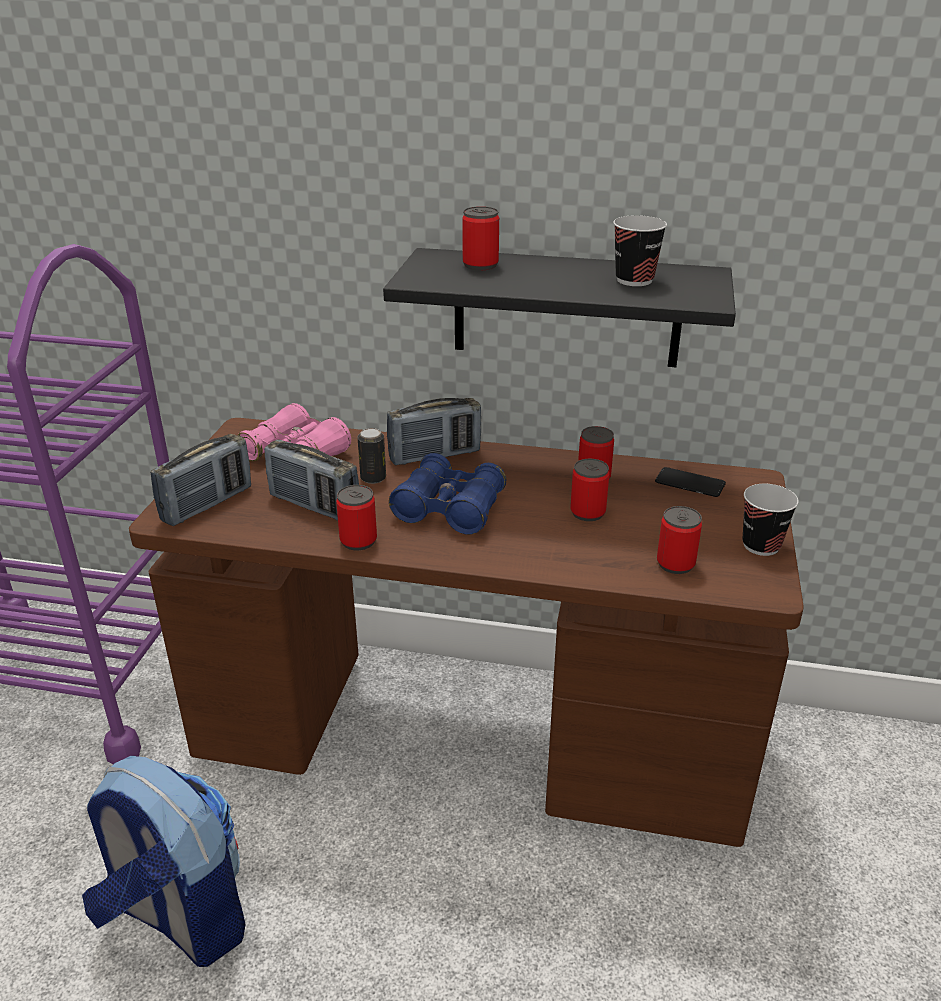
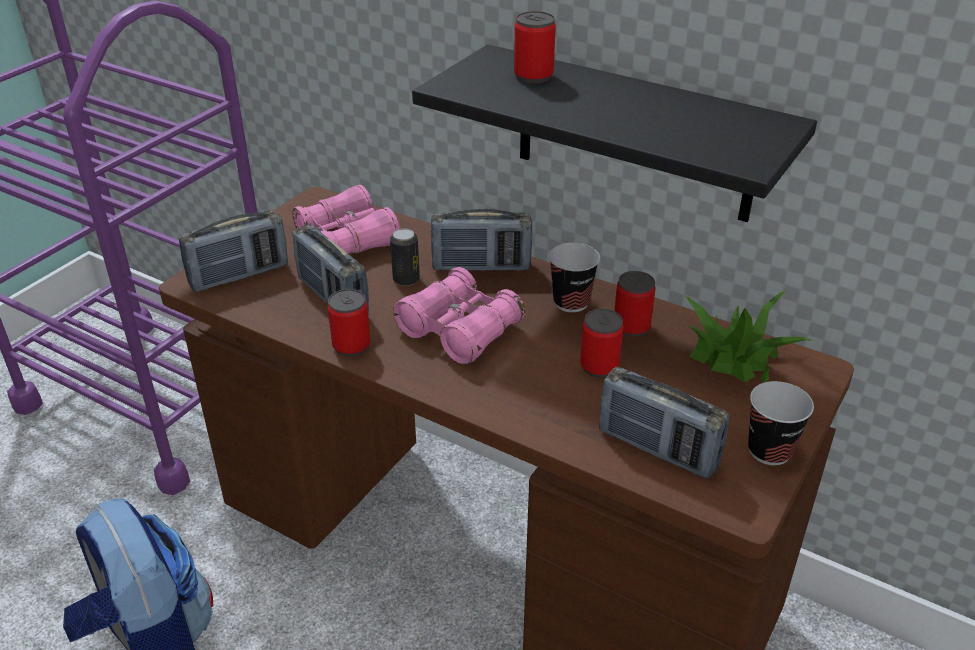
camera: 20 degrees right, 5 degrees up
blue binoculars [389,453,506,535] -> pink binoculars [393,267,525,364]
cup [613,215,667,286] -> cup moved to [549,243,600,312]
phone [655,467,726,497] -> potted plant [683,290,814,382]
can [657,506,702,574] -> radio [599,367,730,479]

